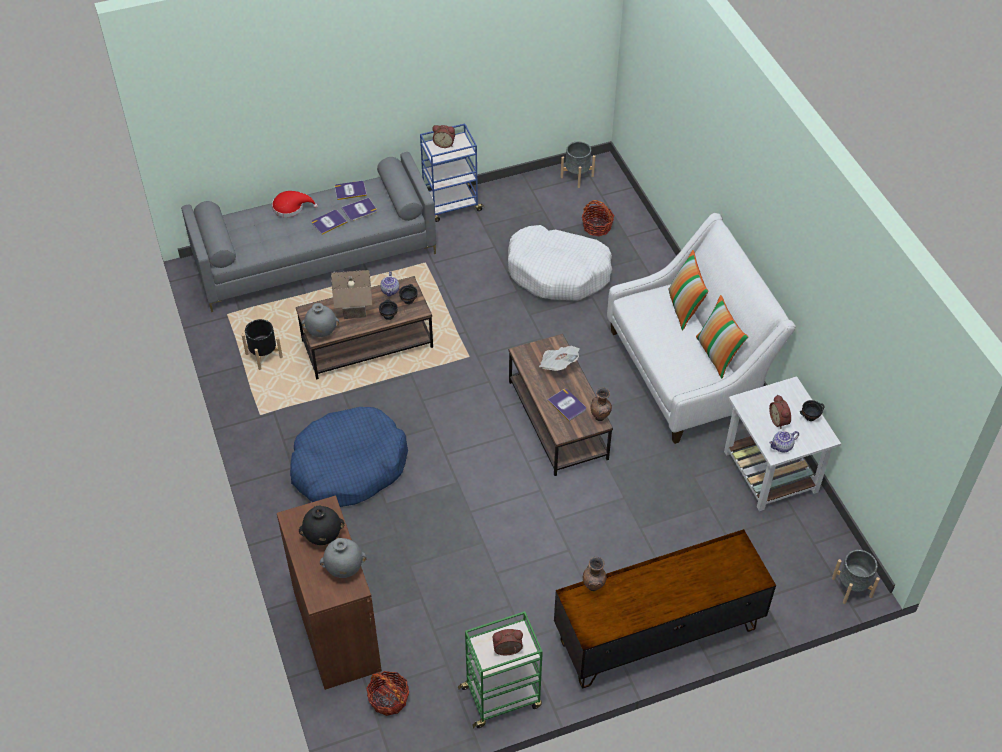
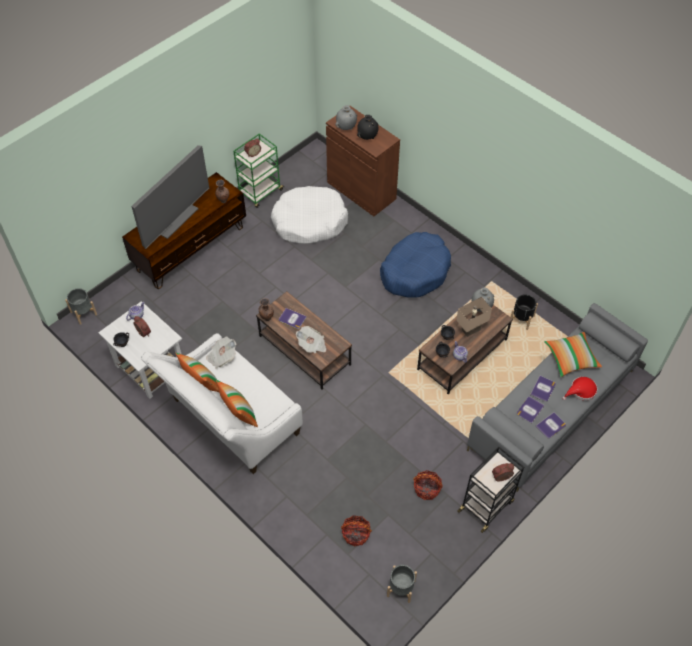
camera: 155 degrees right, 5 degrees up
basket [366,671,409,716] -> basket moved to [413,470,442,500]
blue cart [420,123,484,222] -> black cart [457,446,524,533]
white dog bed [508,225,612,300] -> white dog bed moved to [271,186,348,244]
none -> television [131,145,209,249]
none -> newspaper [206,337,236,369]
none -> pillow [544,332,602,377]

